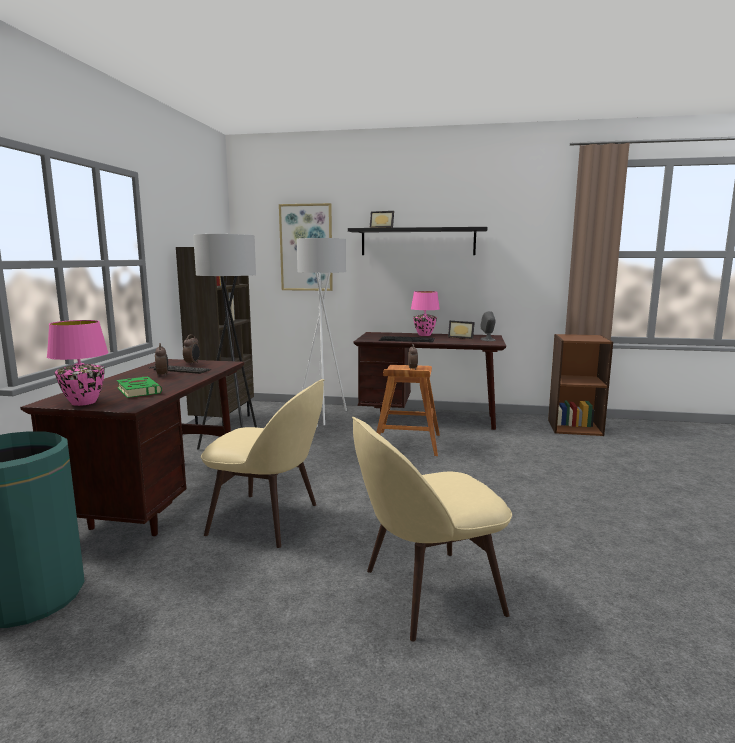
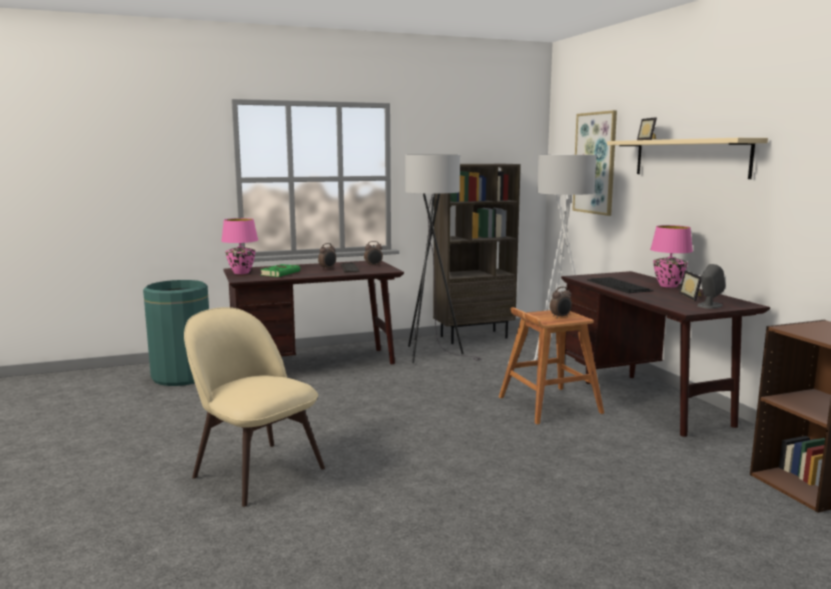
camera: 60 degrees right, 0 degrees up
beige chair [201,379,324,548] -> none
black shelf [348,227,488,255] -> beige shelf [607,138,768,179]

